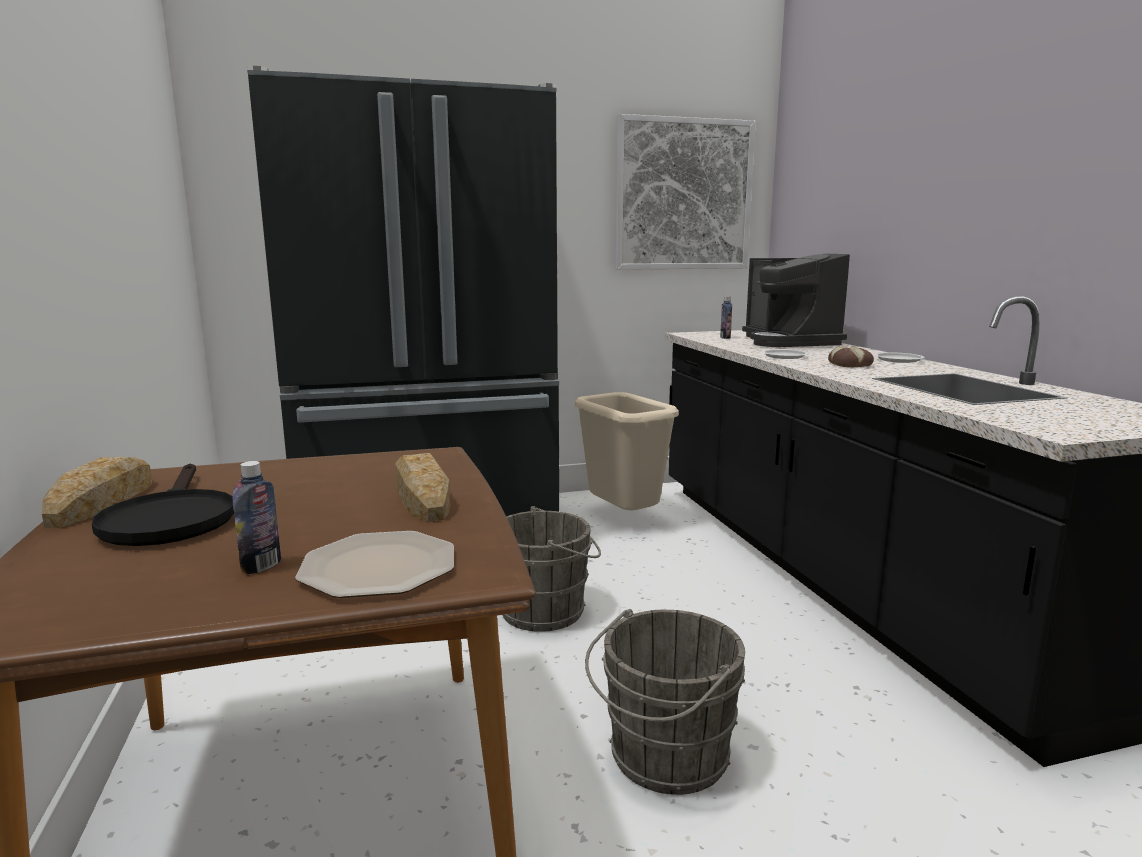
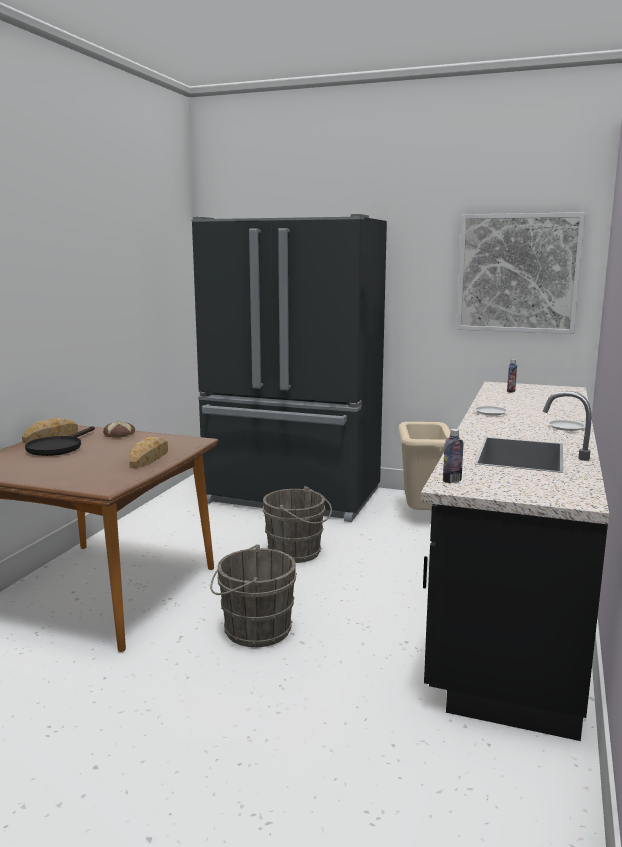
camera: 35 degrees right, 0 degrees up
bottle [233,461,281,574] -> bottle moved to [443,429,463,483]
plate [295,531,454,598] -> none
coffee machine [742,254,850,347] -> none
bread [828,345,874,367] -> bread moved to [103,421,135,438]

